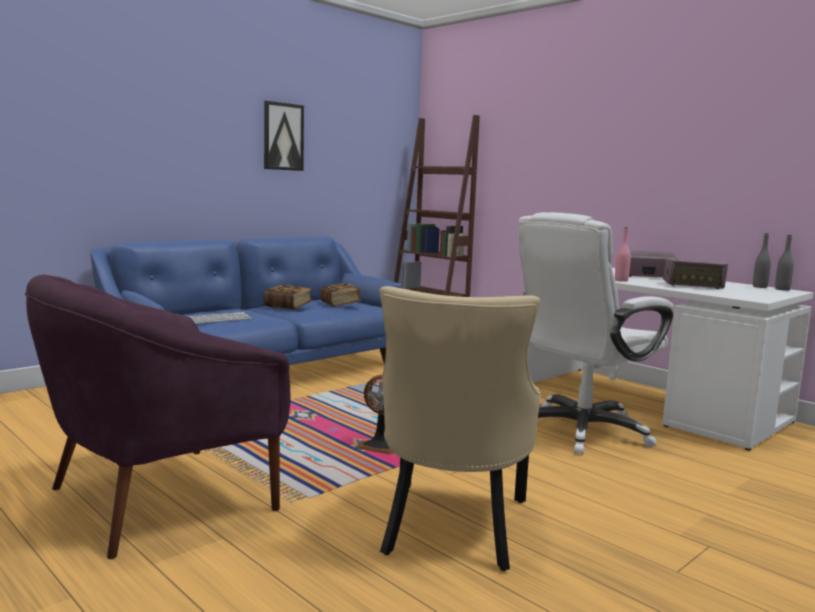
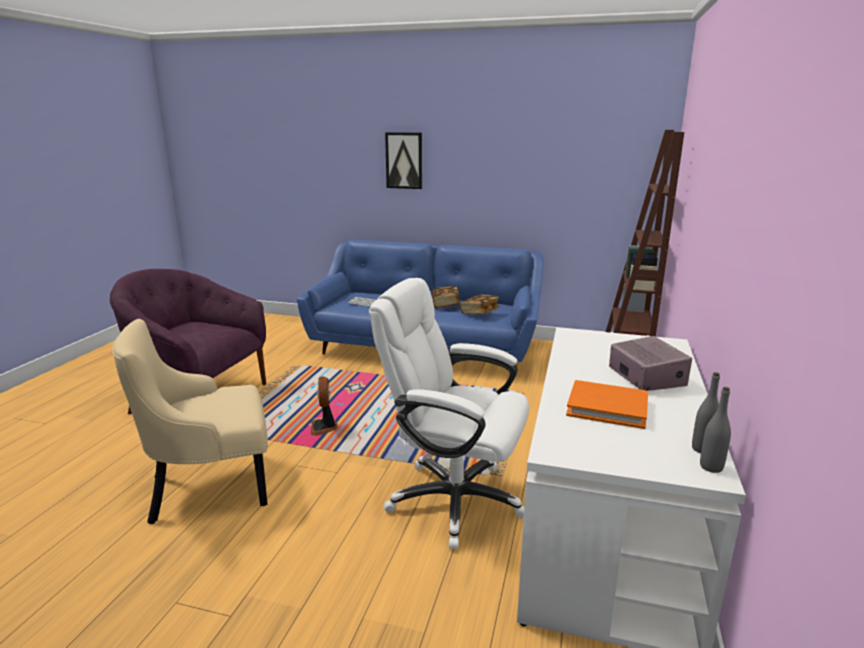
camera: 60 degrees right, 10 degrees up
picture [264,101,304,171] -> picture moved to [385,132,422,189]
pink bottle [615,228,631,282] -> none
radio [663,259,728,289] -> orange book [566,380,648,429]

